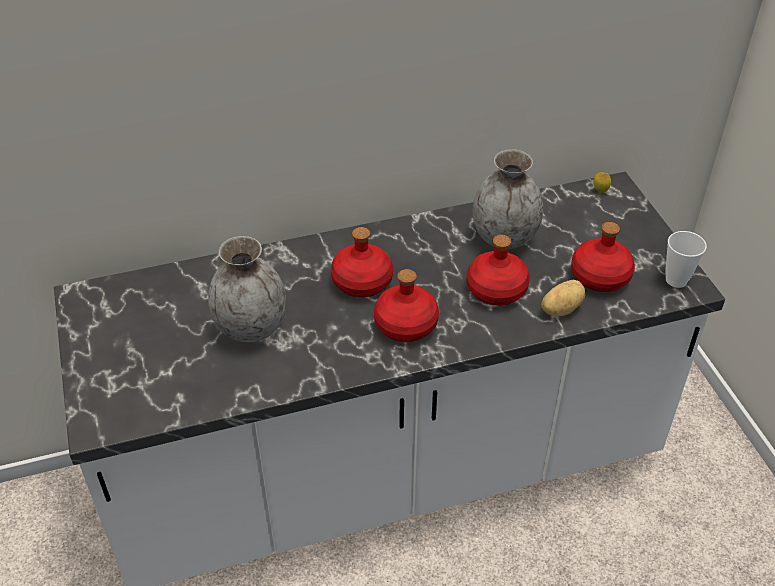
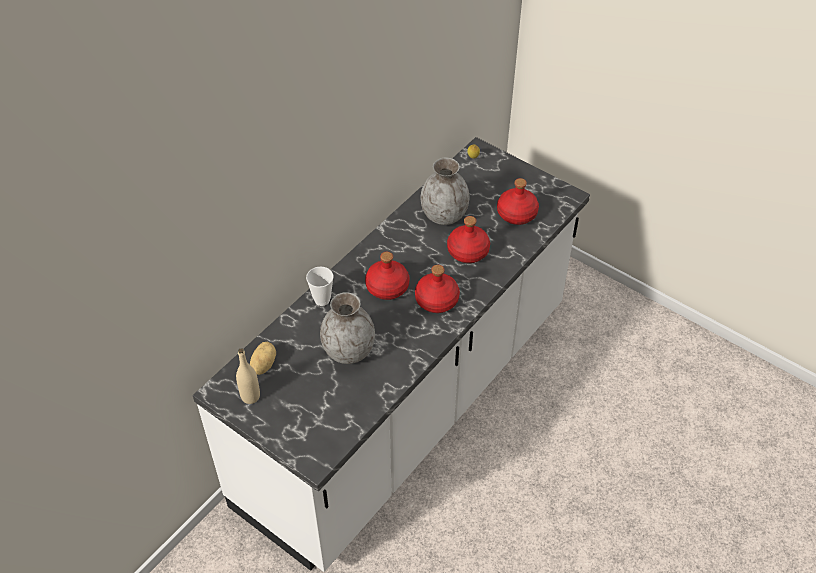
camera: 35 degrees left, 5 degrees up
potato [541,279,585,316] -> potato moved to [250,342,276,375]
cup [665,231,707,288] -> cup moved to [306,267,334,306]
none -> beige bottle [236,348,260,404]

